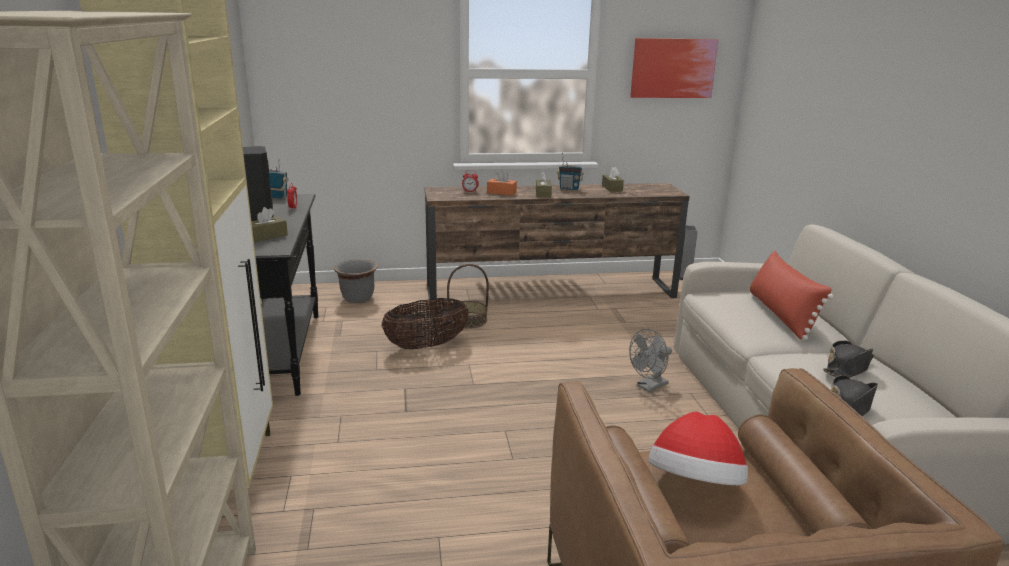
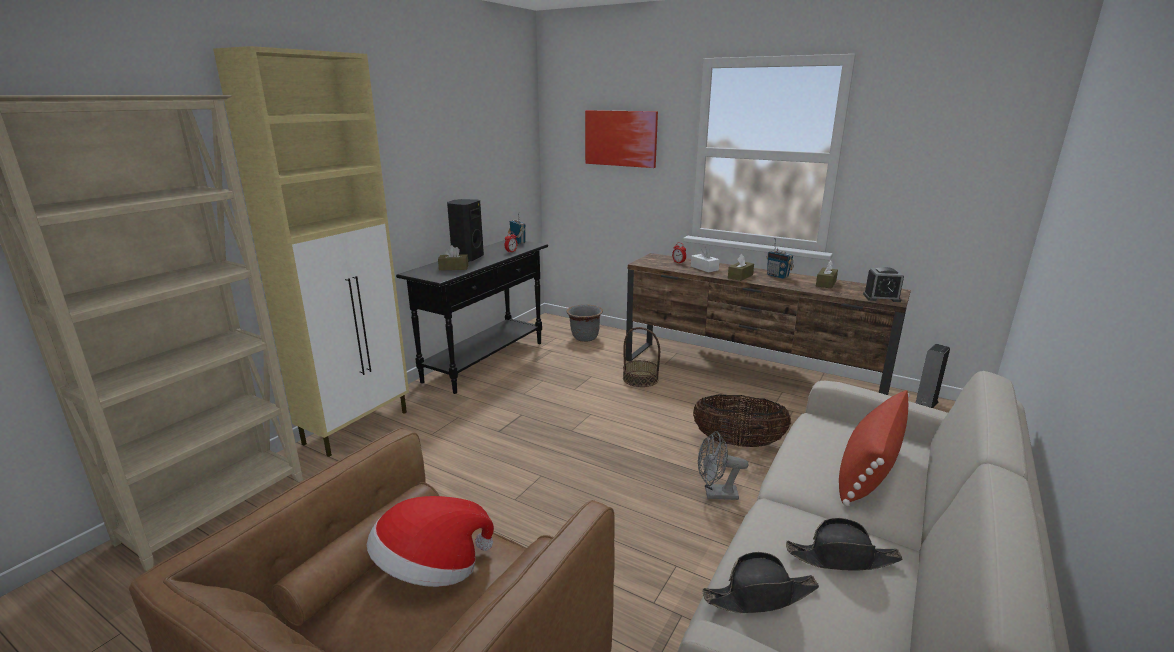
camera: 40 degrees right, 0 degrees up
basket [381,298,469,349] -> basket moved to [693,394,791,447]
orange tissue box [487,170,517,196] -> white tissue box [691,247,720,273]
picture [630,38,718,98] -> picture moved to [585,110,658,168]
none -> alarm clock [863,267,904,302]

